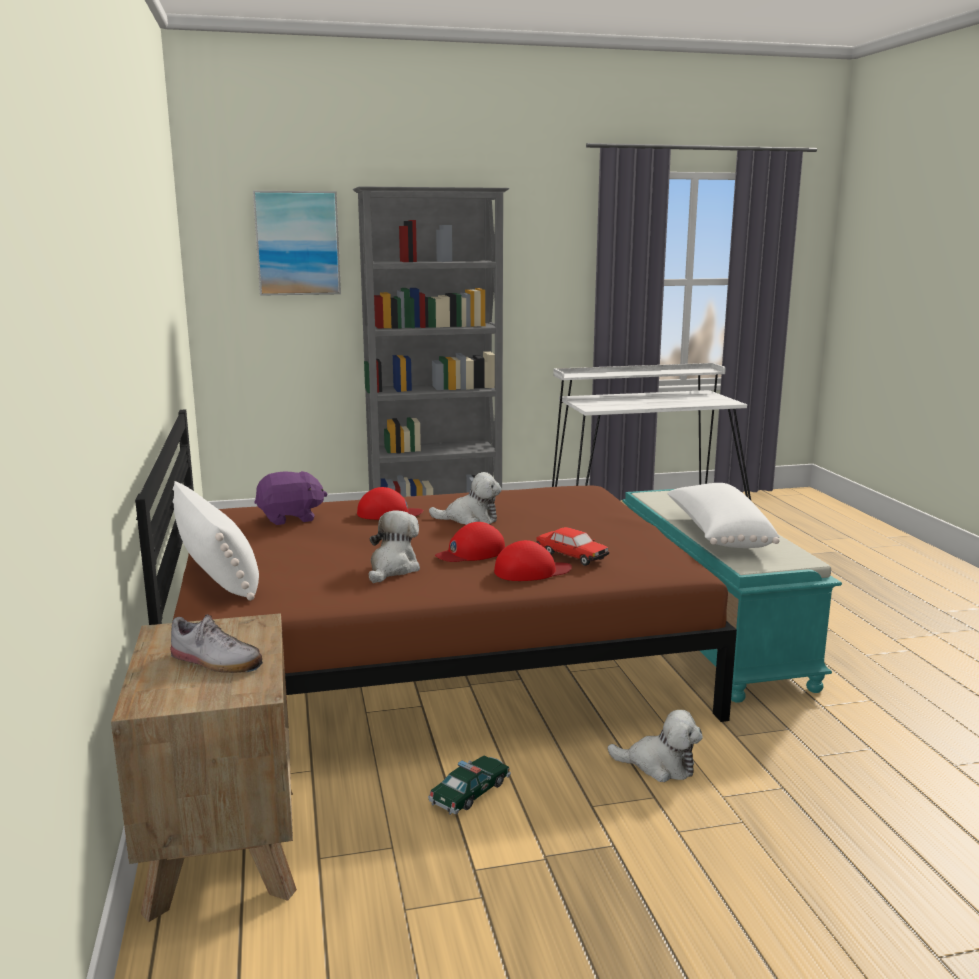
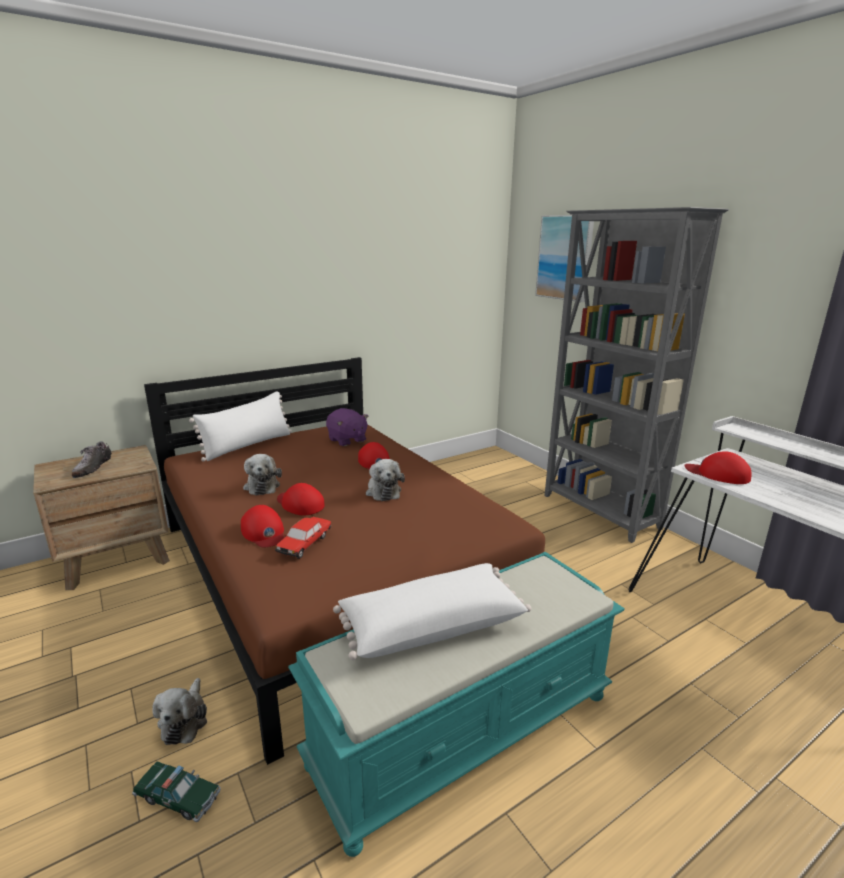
camera: 70 degrees right, 5 degrees up
plush toy [369,510,420,583] -> plush toy turned 75 degrees clockwise [243,454,282,496]
toy car [428,755,511,815] -> toy car moved to [132,761,221,822]
none -> red cap [684,451,752,484]

